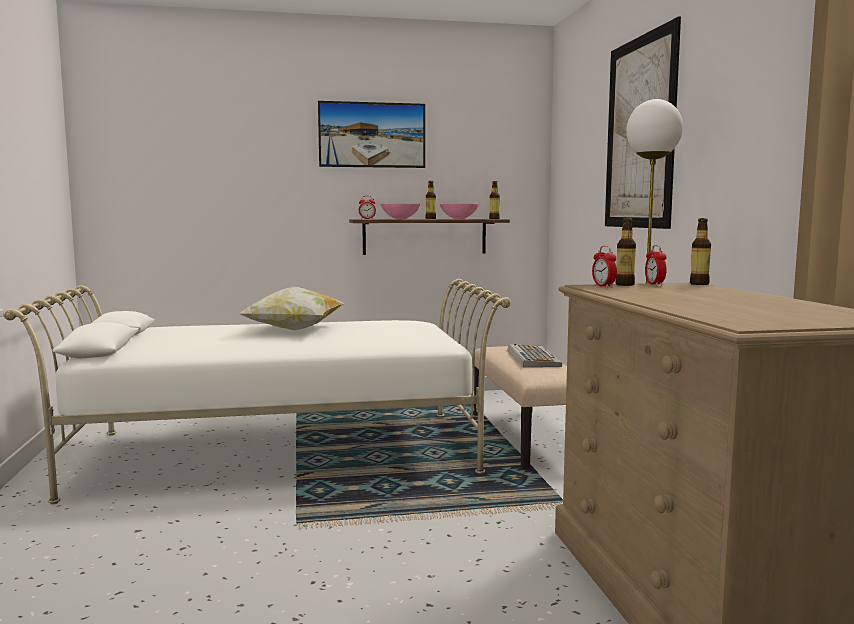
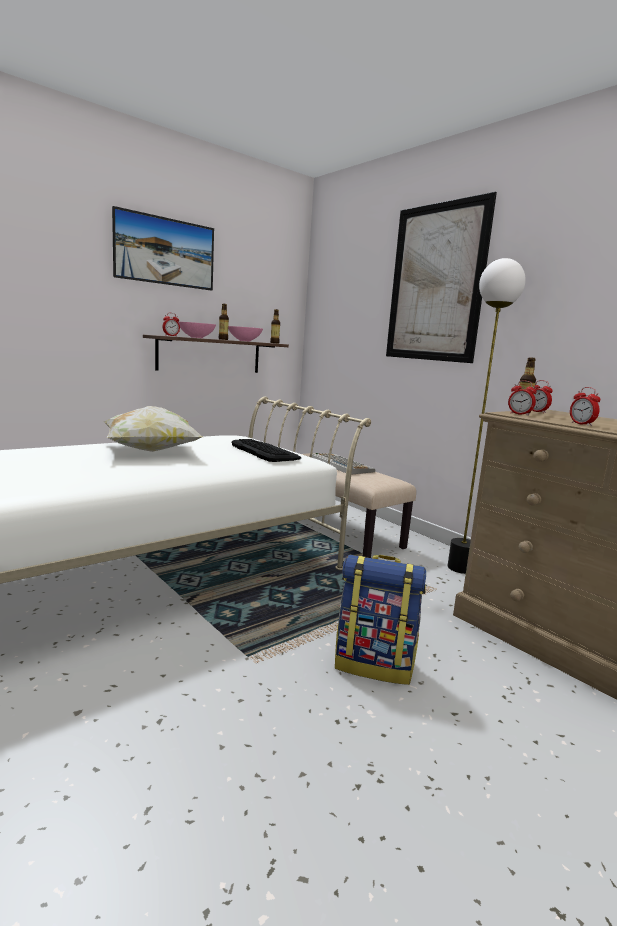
camera: 30 degrees left, 5 degrees up
bottle [690,218,711,285] -> none
none -> keyboard [231,439,302,462]
none -> backpack [335,555,426,685]
none -> alarm clock [570,387,600,426]

